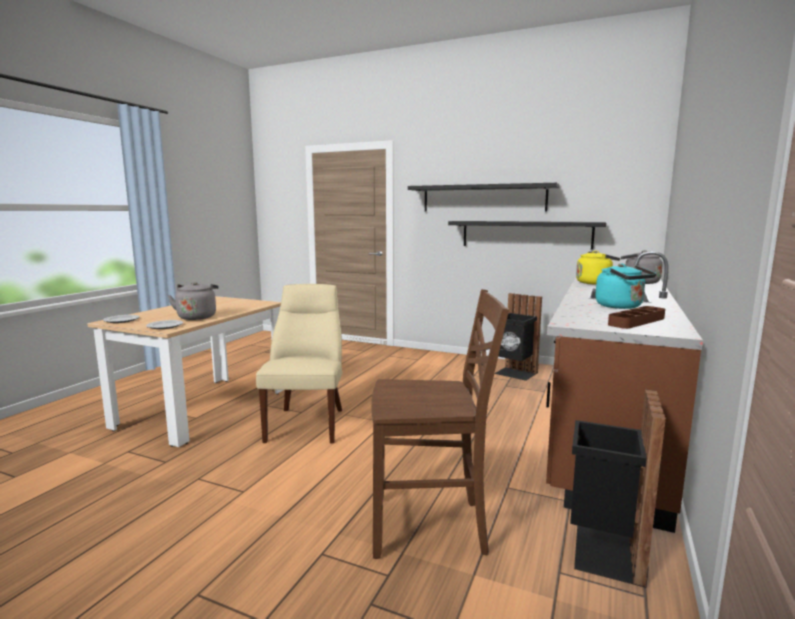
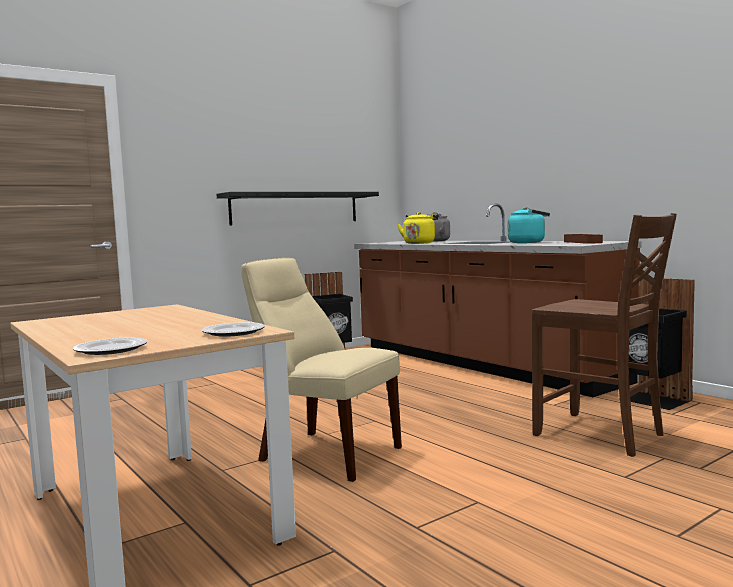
camera: 60 degrees left, 5 degrees down
grey kettle [167,282,219,320] -> none
brown chair [371,289,509,559] -> brown chair turned 105 degrees clockwise [532,213,677,457]
black shelf [408,183,559,212] -> none

